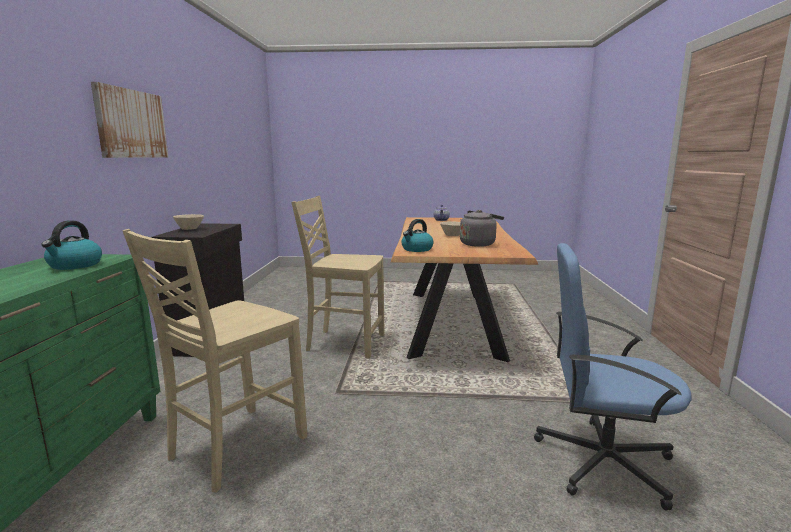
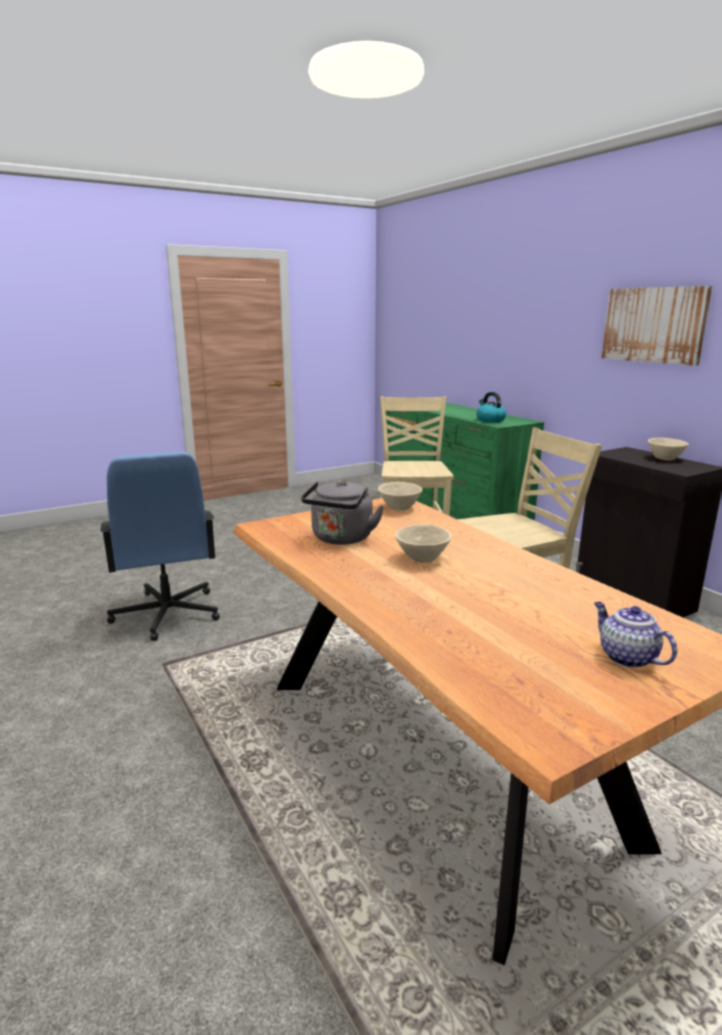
camera: 145 degrees right, 5 degrees up
kettle [401,219,434,252] -> beige bowl [378,482,422,511]
blue office chair [534,243,691,510] -> blue office chair turned 90 degrees clockwise [101,451,220,641]

